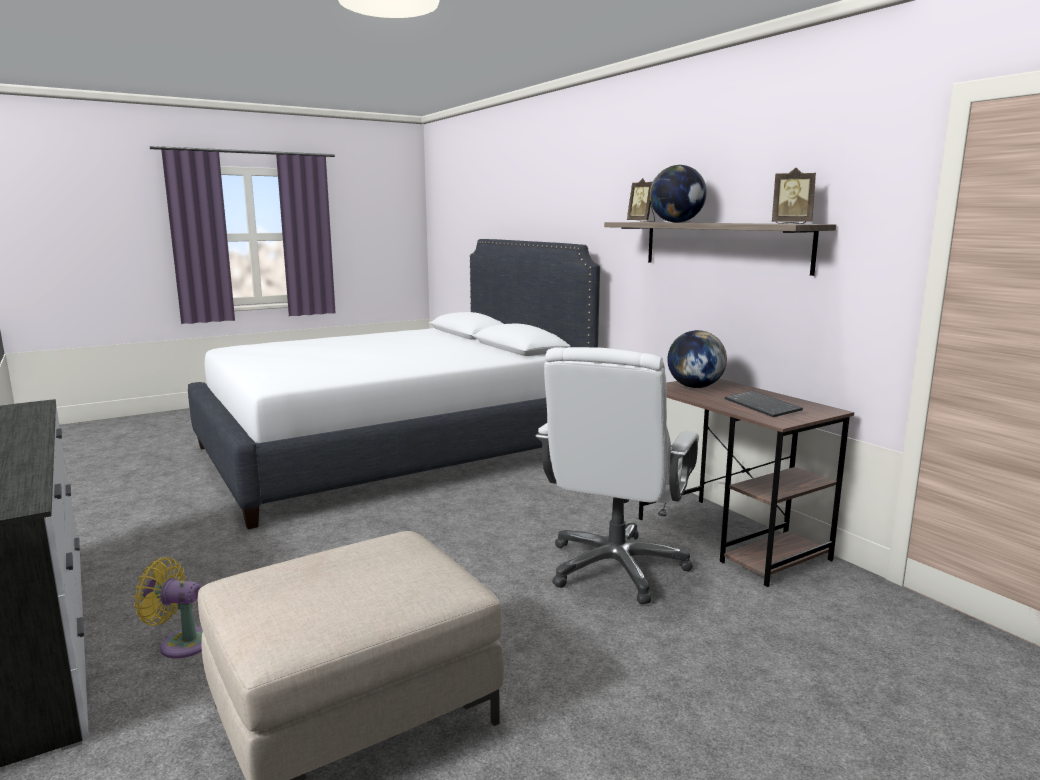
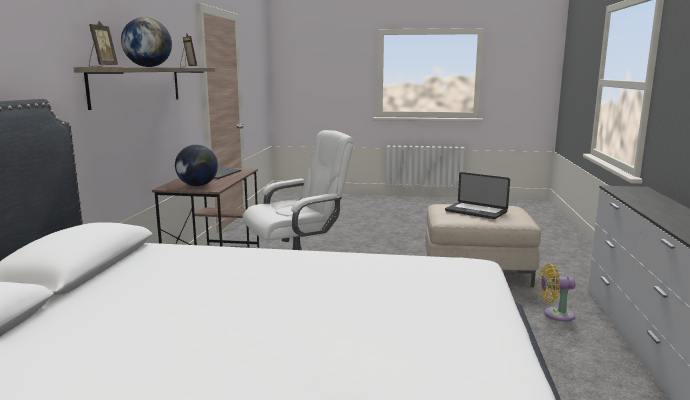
camera: 140 degrees left, 0 degrees up
yellow fan [134,557,203,658] -> yellow fan turned 135 degrees clockwise [539,264,575,322]
none -> laptop [445,172,510,219]

